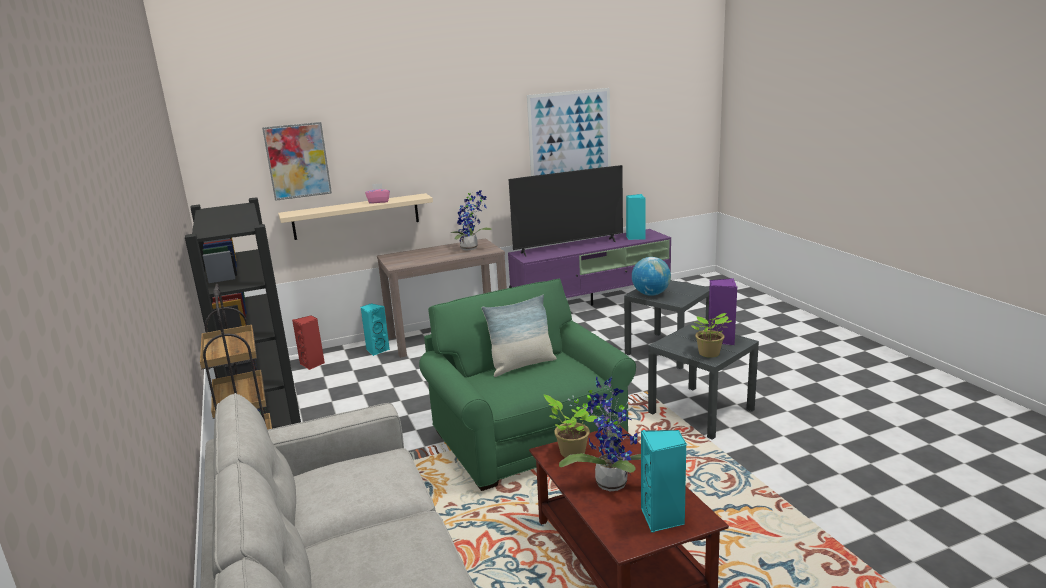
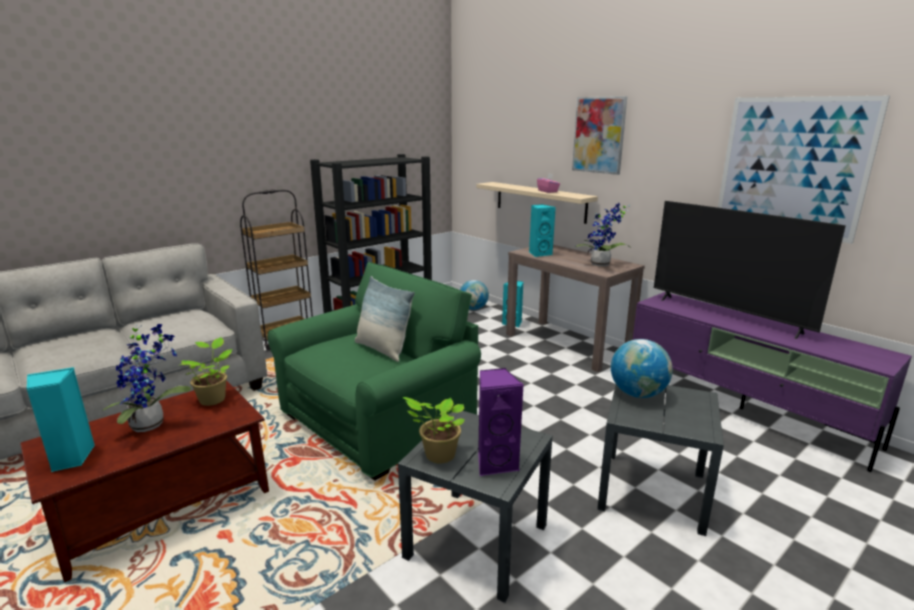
camera: 70 degrees right, 0 degrees up
picture [262,122,332,201] -> picture moved to [572,96,628,175]
red speaker [292,315,325,370] -> globe [460,280,489,310]
turquoise speaker [626,194,646,240] -> turquoise speaker moved to [529,204,556,257]

